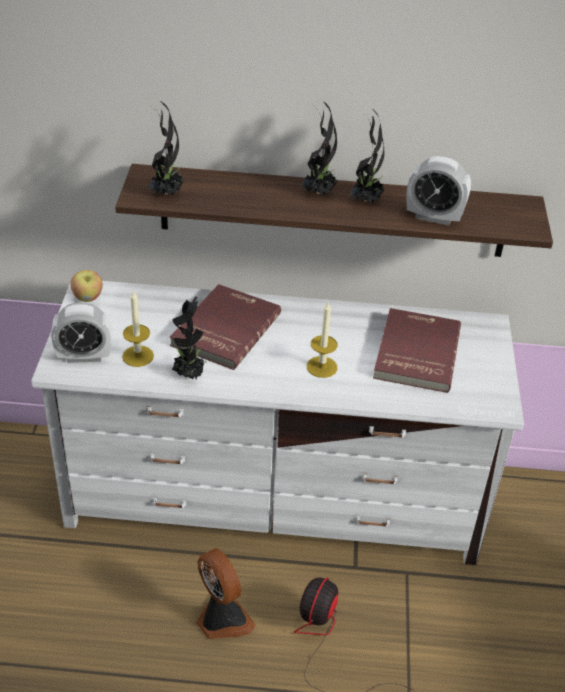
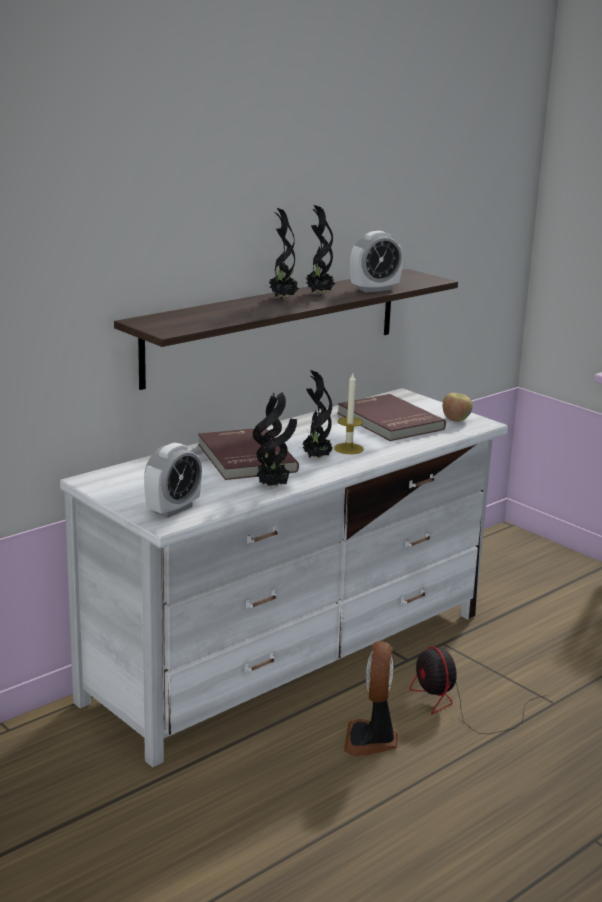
camera: 45 degrees left, 20 degrees down
apple [70,270,103,302] -> apple moved to [443,393,473,422]
candle [122,290,154,367] -> none
potted plant [147,100,184,195] -> potted plant moved to [300,370,333,459]
fan [196,548,256,639] -> fan turned 90 degrees counterclockwise [344,641,398,756]

